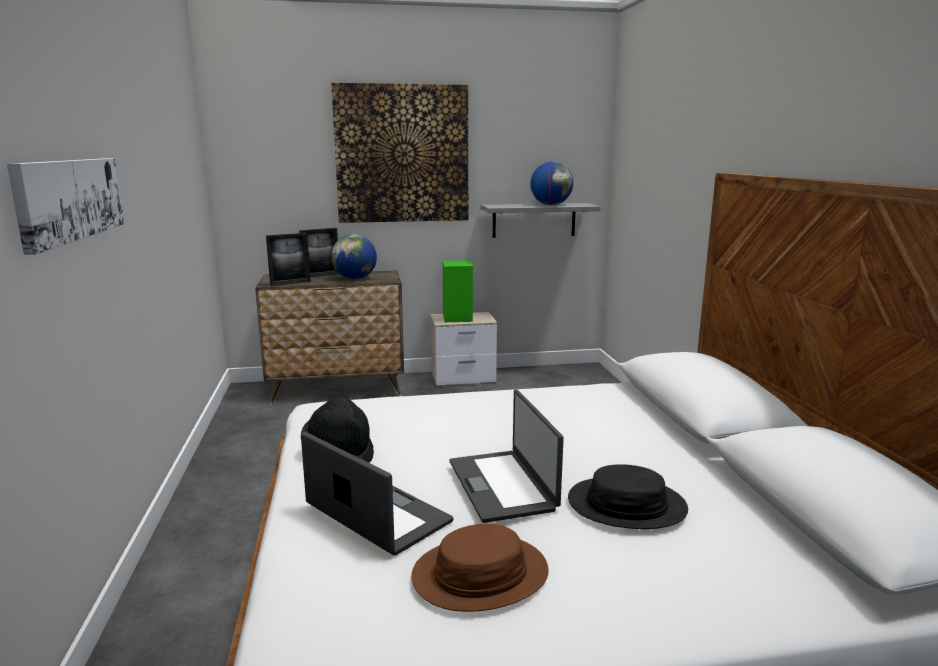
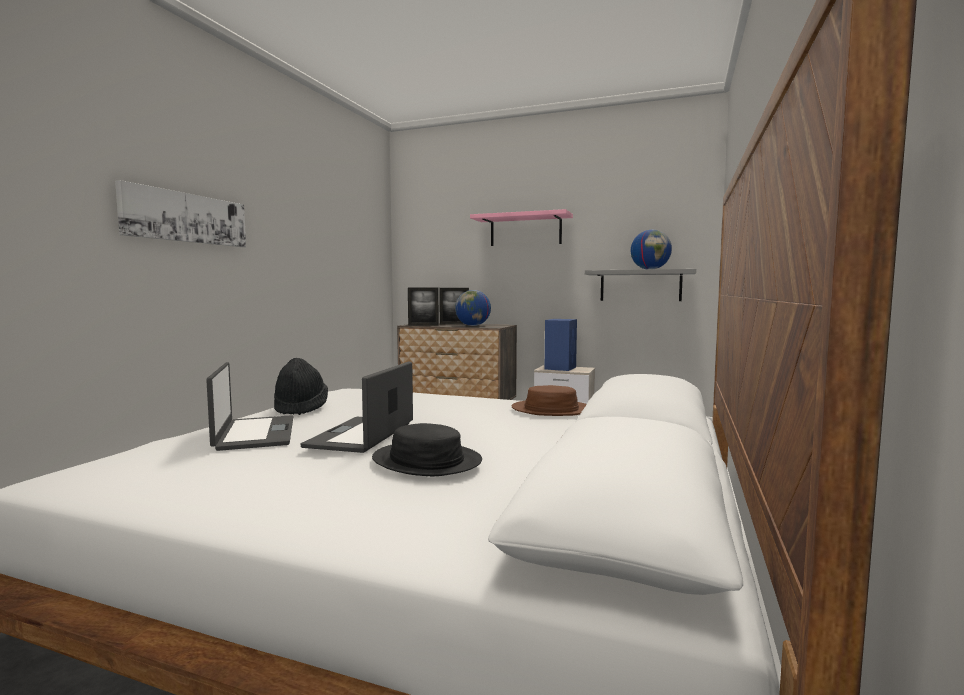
camera: 30 degrees right, 10 degrees down
picture [331,83,468,223] -> pink shelf [470,209,573,246]
brown hat [411,524,549,612] -> brown hat moved to [512,385,587,416]
green speaker [443,261,473,322] -> blue speaker [545,319,577,371]

